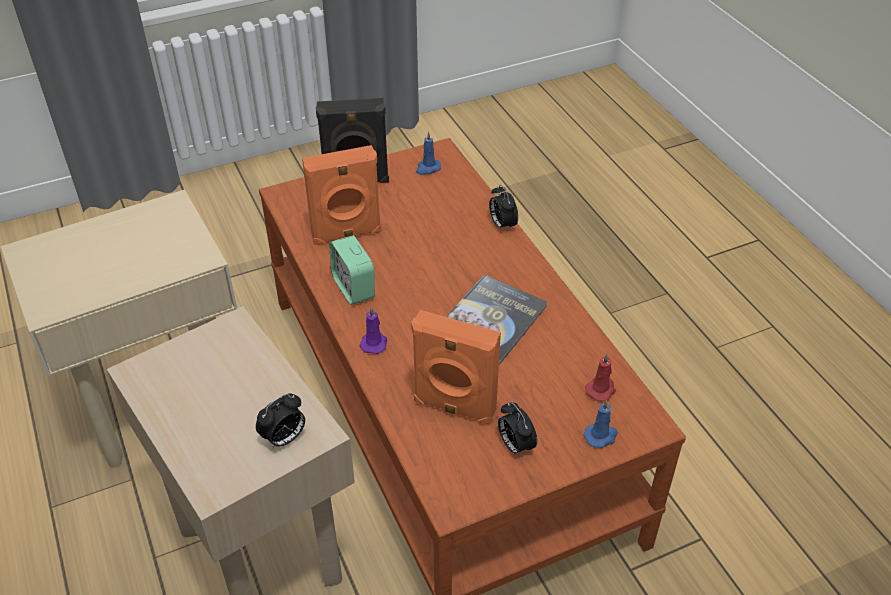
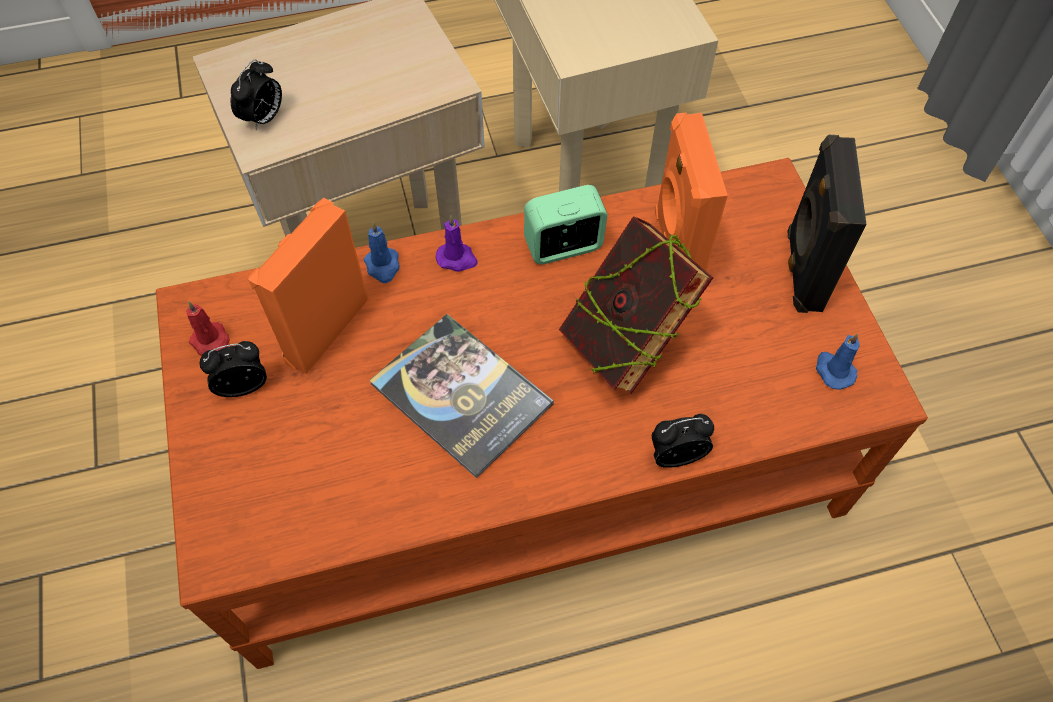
camera: 100 degrees right, 15 degrees up
alarm clock [256,393,305,448] -> alarm clock turned 120 degrees counterclockwise [231,59,282,130]
blue candle [584,400,618,448] -> blue candle moved to [364,222,400,283]
red candle [585,354,616,402] -> red candle moved to [186,301,230,356]
none -> book [559,216,713,394]

